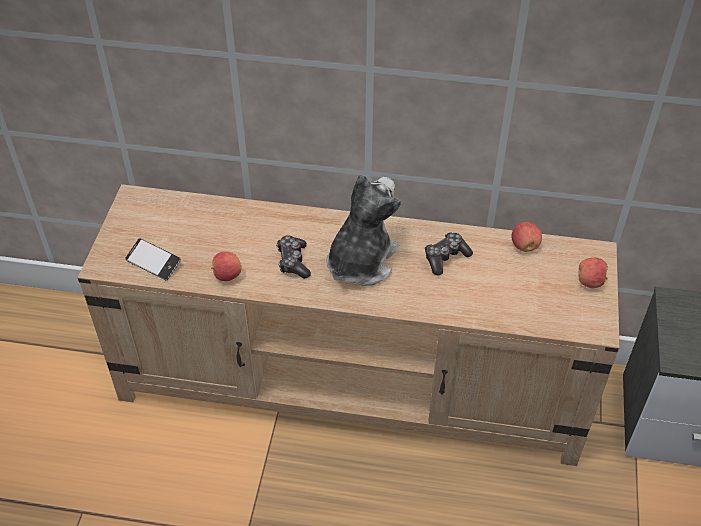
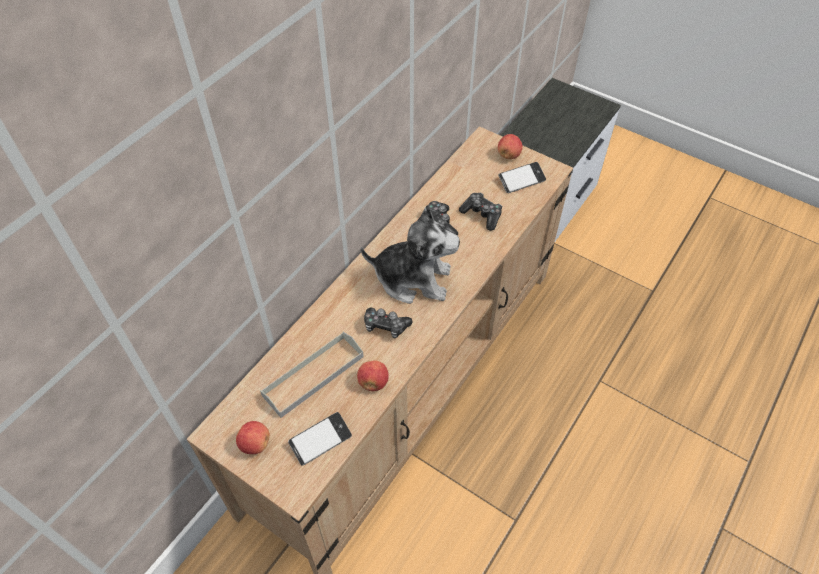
camera: 65 degrees left, 5 degrees up
plush toy [326,174,401,286] -> plush toy turned 135 degrees clockwise [360,208,460,304]
apple [511,222,542,252] -> apple moved to [236,421,270,454]
none -> grey tray [260,332,364,418]
none -> game controller [459,193,502,231]
none -> phone [499,162,546,193]

